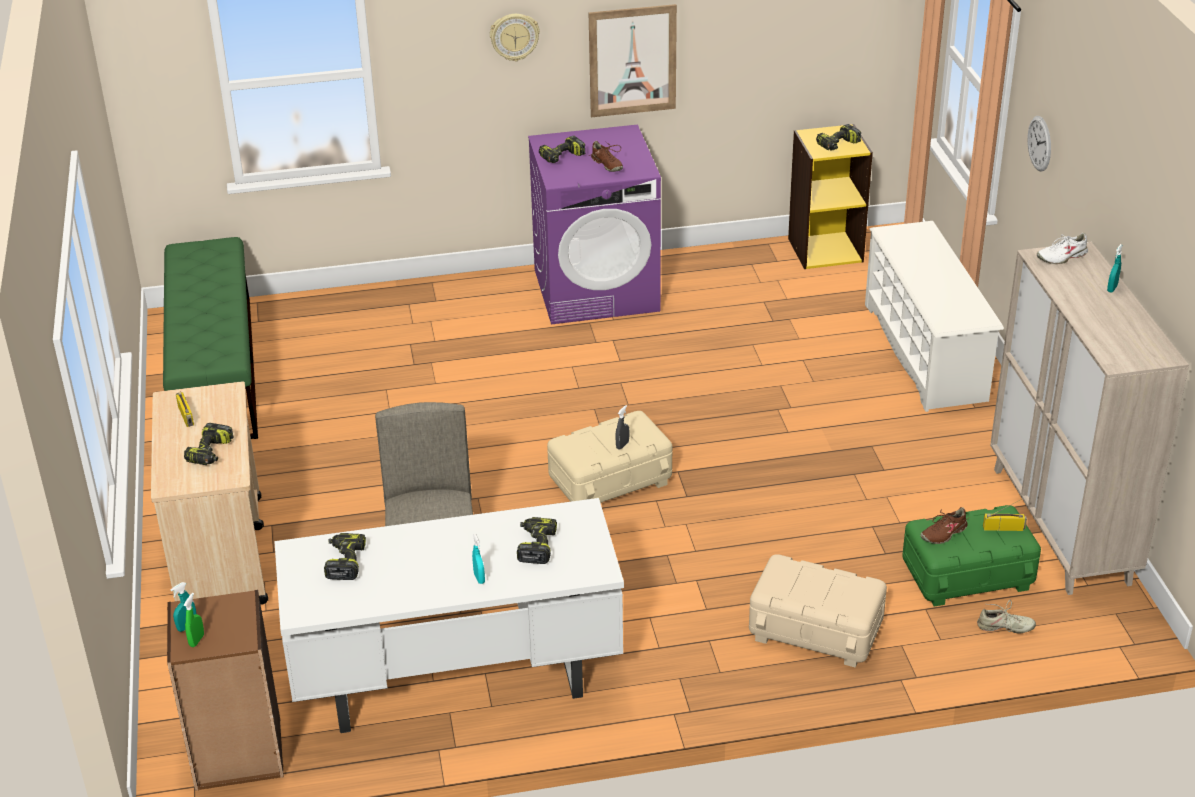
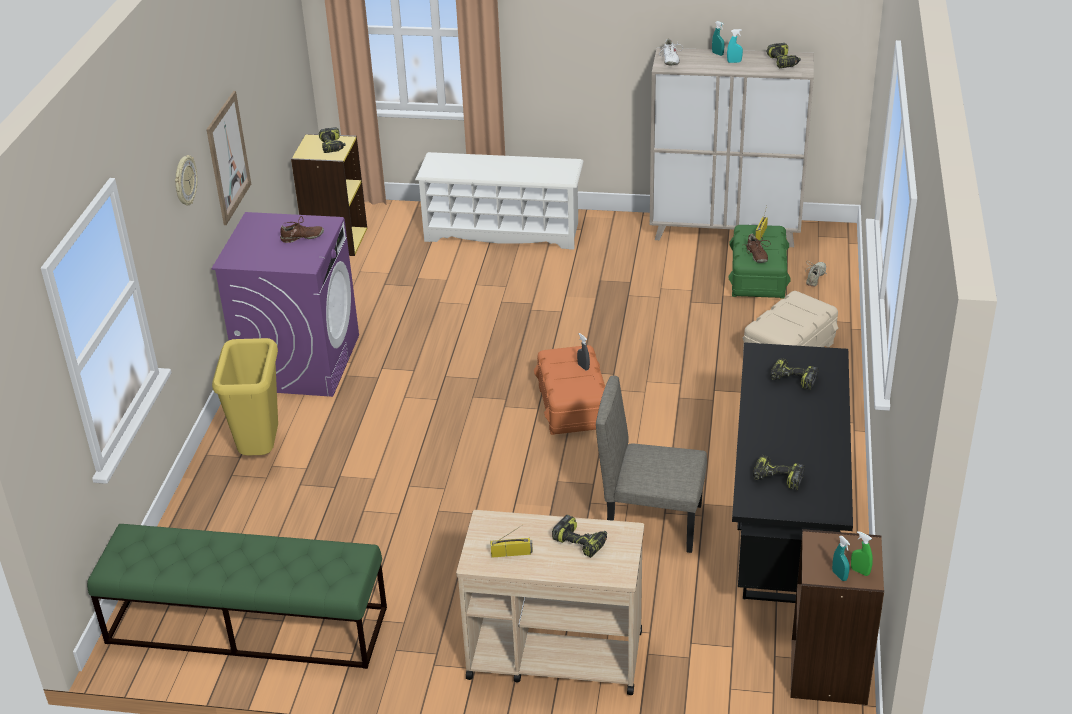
camera: 70 degrees left, 0 degrees up
white desk [274,498,624,733] -> black desk [732,342,853,603]
turquoise spray bottle [472,534,485,584] -> turquoise spray bottle moved to [727,29,743,63]
power drill [539,136,586,163] -> power drill moved to [767,43,801,68]
beige storage box [547,411,672,503] -> orange storage box [534,345,605,435]
wall clock [1027,116,1051,172] -> none
none -> yellow trash can [212,338,278,456]

